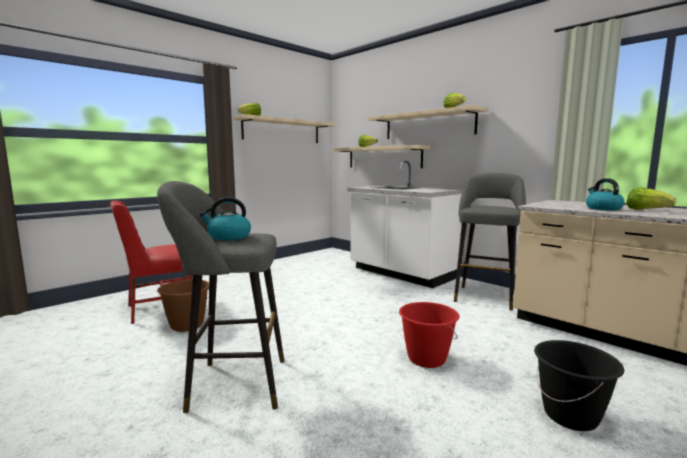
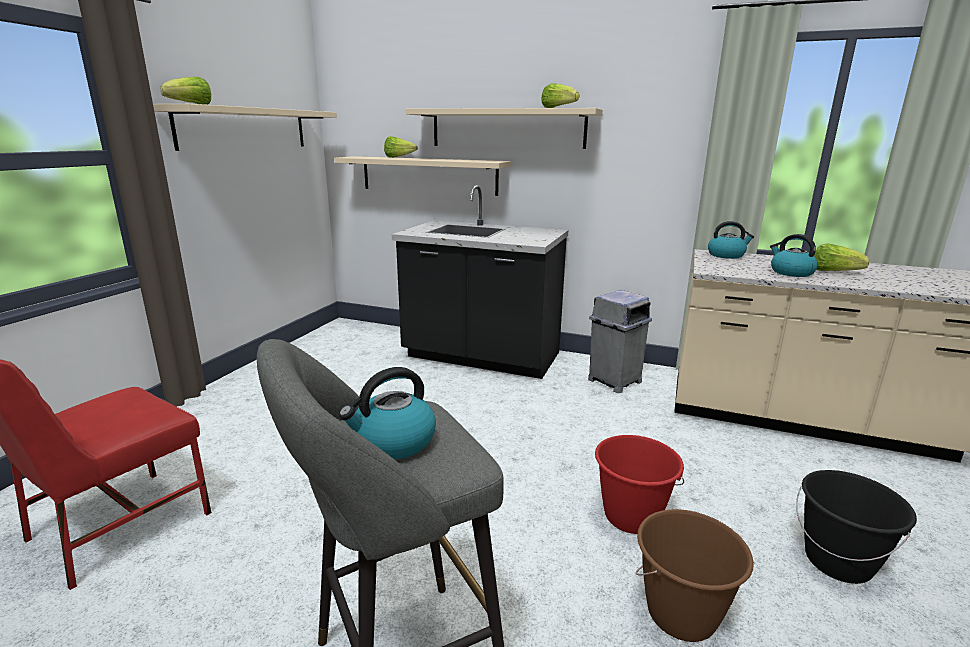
camera: 25 degrees left, 10 degrees up
brown bucket [157,279,209,332] -> brown bucket moved to [636,509,754,642]
white counter [348,161,464,288] -> black counter [392,185,568,379]
grey stool [454,173,526,311] -> grey trash can [588,290,652,393]
none -> kettle [708,221,754,259]

